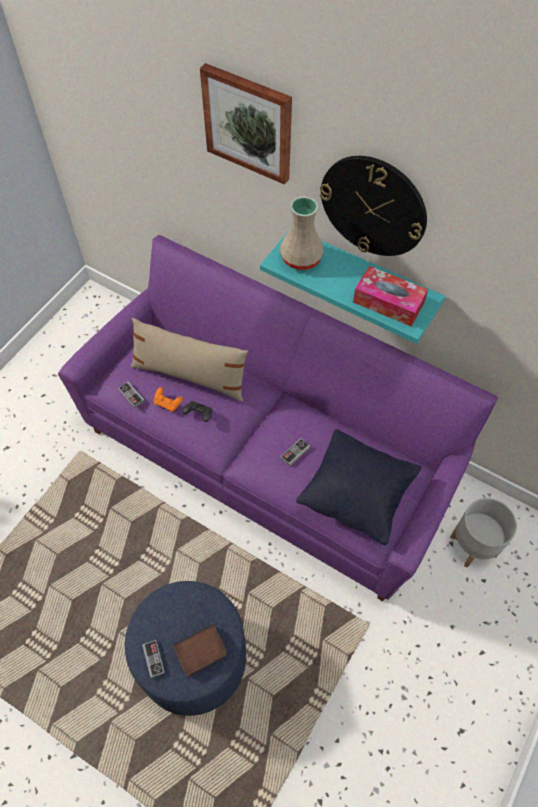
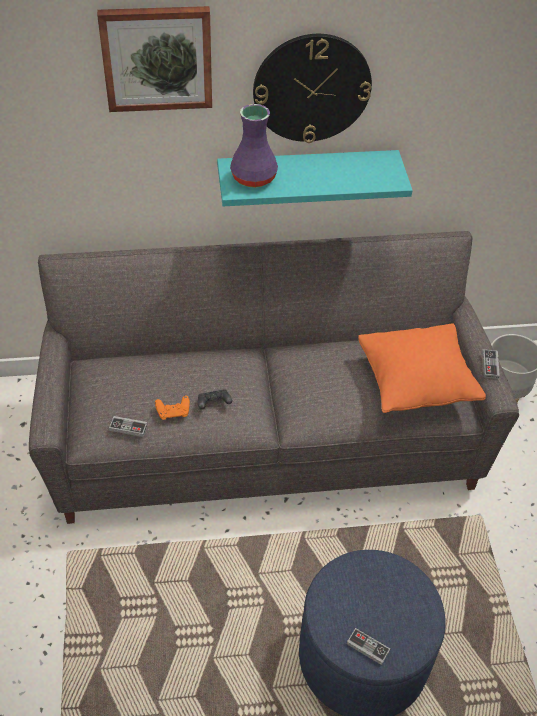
camera: 40 degrees left, 10 degrees down
purple sofa [58,235,498,601] -> grey sofa [29,231,519,524]
beige pillow [131,318,249,402] -> none
book [173,624,228,677] -> none
beige vase [280,196,324,270] -> purple vase [230,104,278,188]
game controller [280,438,310,466] -> game controller moved to [482,349,500,379]
black pillow [296,429,421,545] -> orange pillow [358,323,486,413]
tissue box [353,266,428,326] -> none

